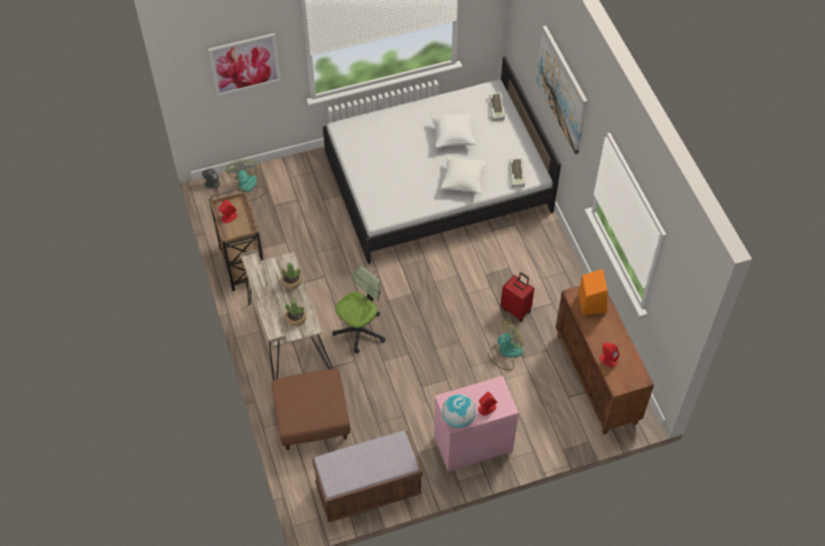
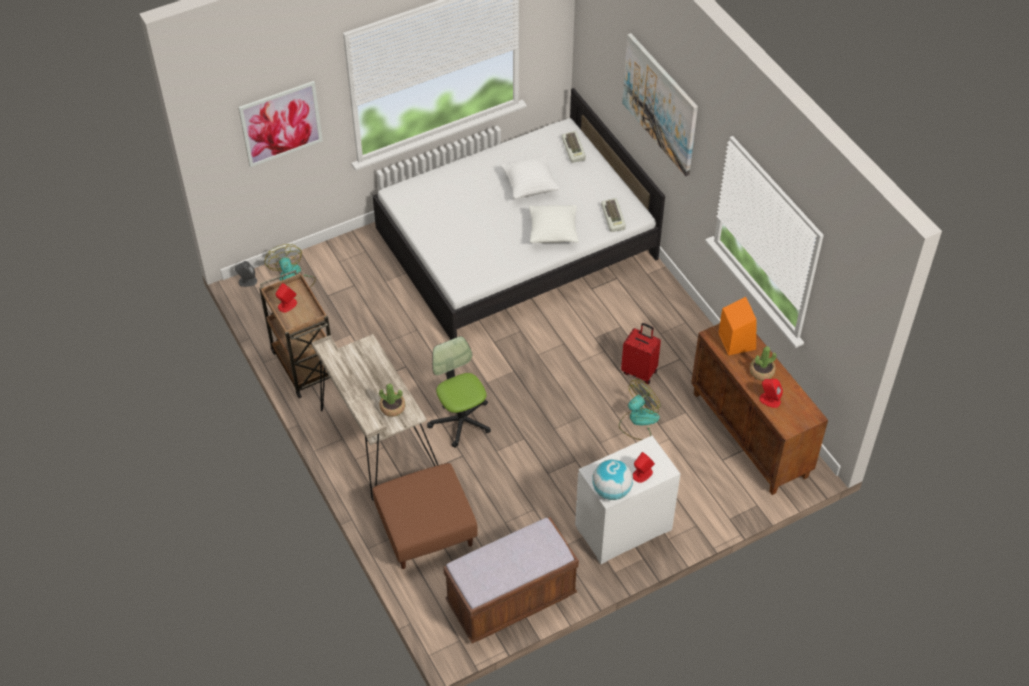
camera: 10 degrees left, 5 degrees down
potted plant [281,263,302,289] -> potted plant moved to [750,347,777,381]
office chair [332,265,386,353] -> office chair turned 60 degrees counterclockwise [427,336,491,448]
pink dresser [434,376,519,472] -> white dresser [575,436,680,564]

